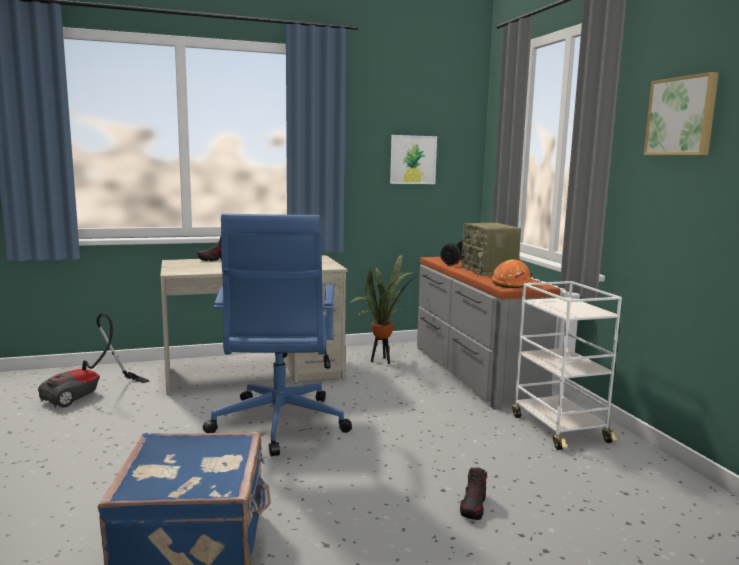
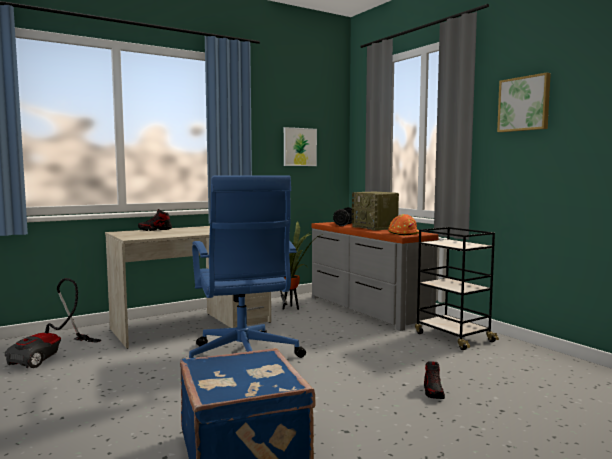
camera: 15 degrees left, 5 degrees down
white cart [512,281,622,450] -> black cart [415,227,499,350]

